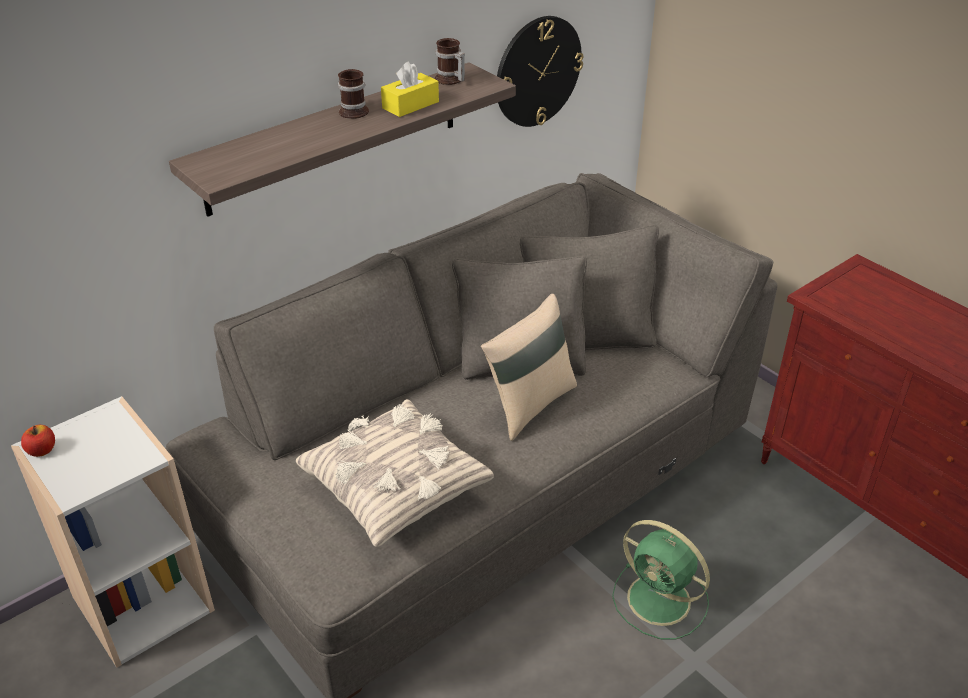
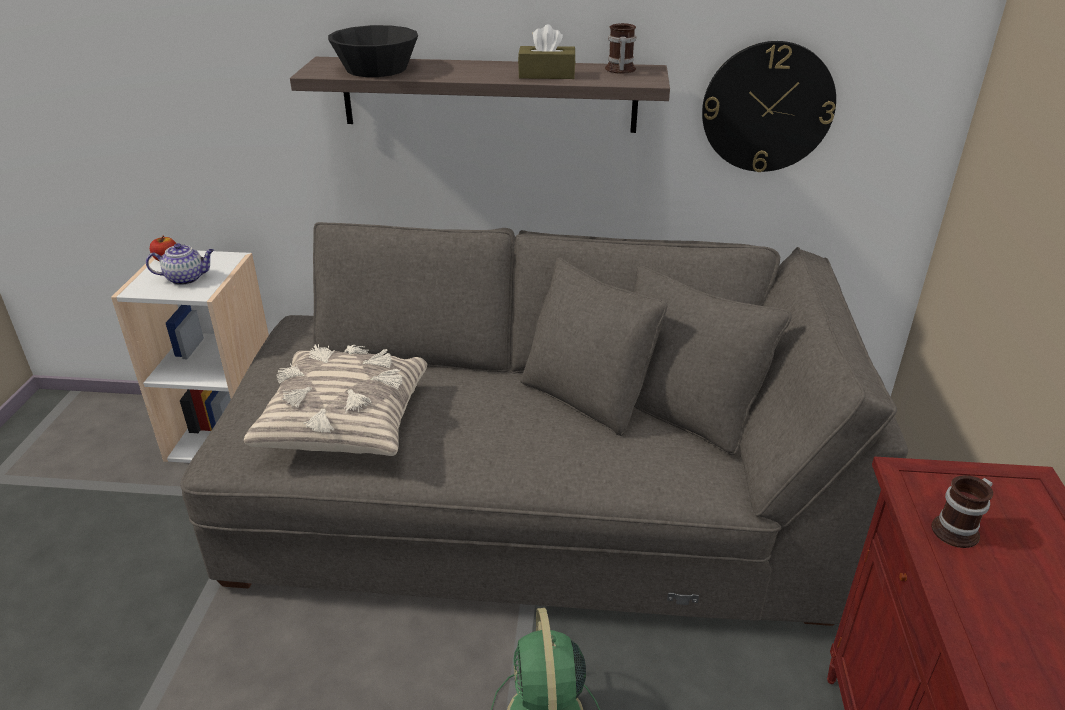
camera: 45 degrees right, 5 degrees down
mug [338,69,369,119] -> mug moved to [932,475,993,548]
yellow tissue box [381,61,439,117] -> brown tissue box [518,24,576,79]
beige pillow [481,294,577,441] -> none
none -> teapot [146,243,214,285]
none -> black bowl [328,25,418,77]

